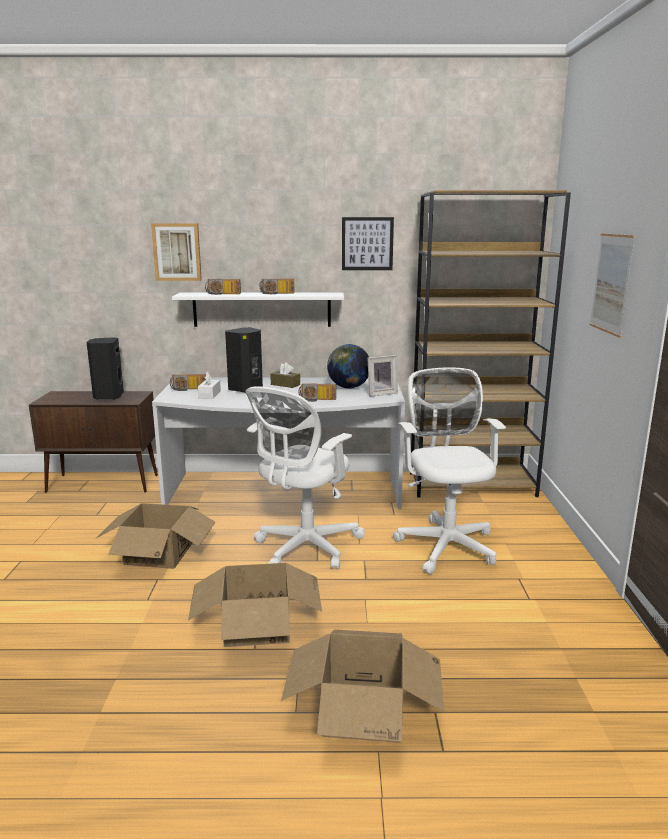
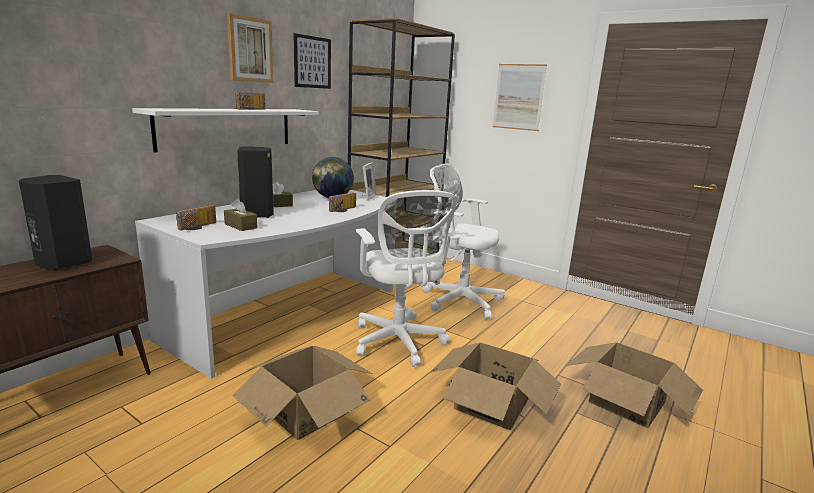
camera: 55 degrees left, 0 degrees up
picture [151,223,202,281] -> picture moved to [227,13,273,83]
white tissue box [198,372,221,399] -> brown tissue box [224,199,258,231]
radio [205,279,241,295] -> none

